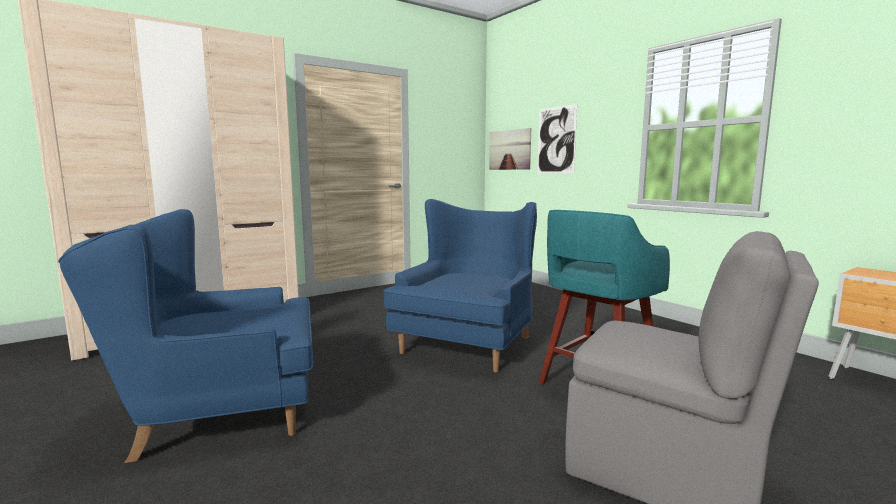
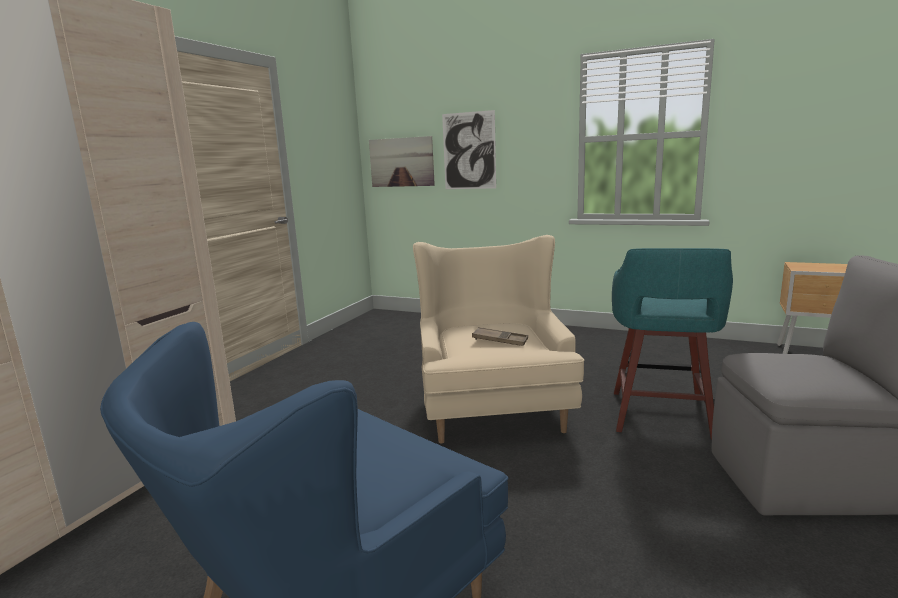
camera: 30 degrees left, 5 degrees up
blue armchair [383,199,537,372] -> beige armchair [413,235,584,444]
none -> brown tray [472,327,528,346]

